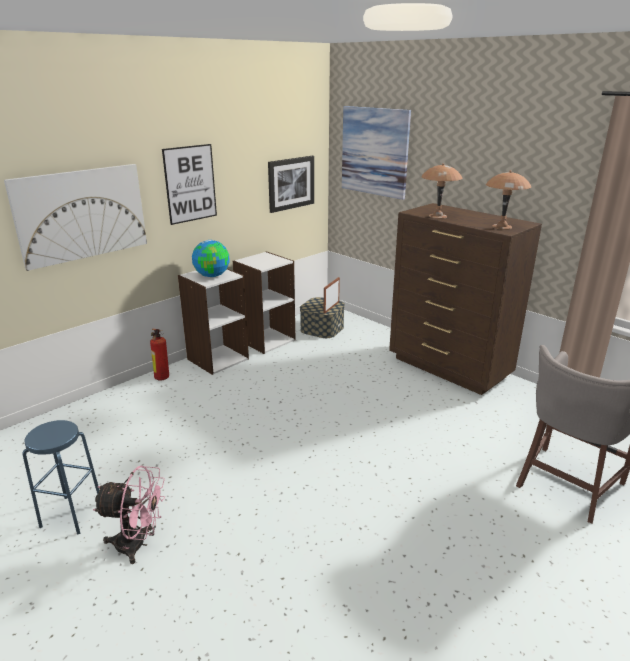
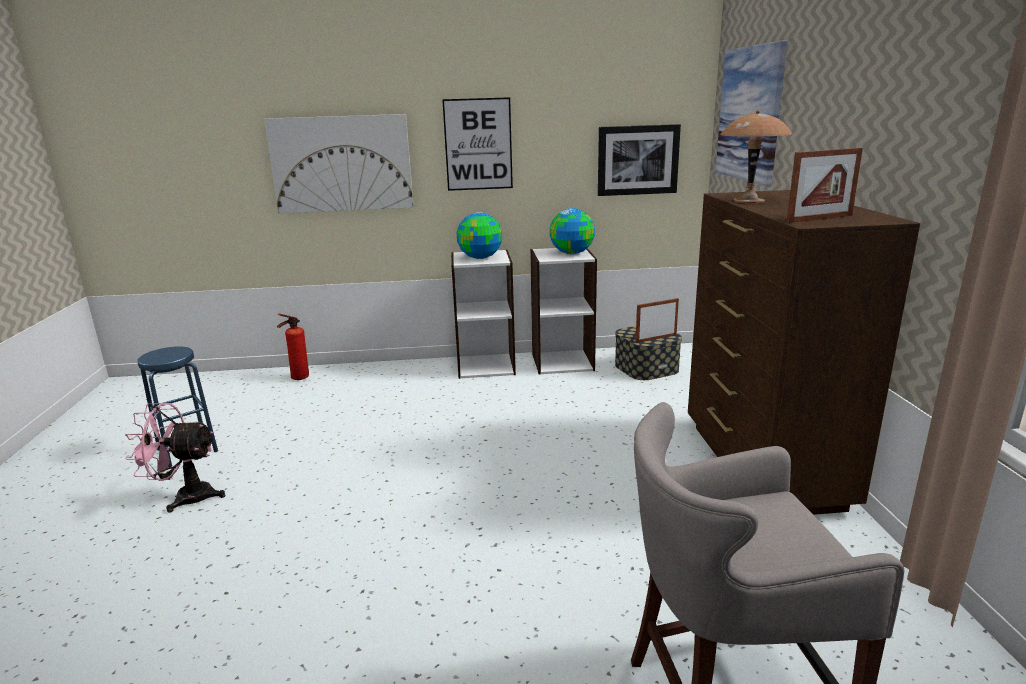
camera: 40 degrees right, 5 degrees down
pink fan [93,466,165,564] -> pink fan turned 135 degrees clockwise [125,403,225,513]
fire extinguisher [150,329,169,380] -> fire extinguisher moved to [277,314,309,380]
brown table lamp [486,170,531,230] -> picture frame [787,148,863,223]
none -> globe [550,208,595,254]

